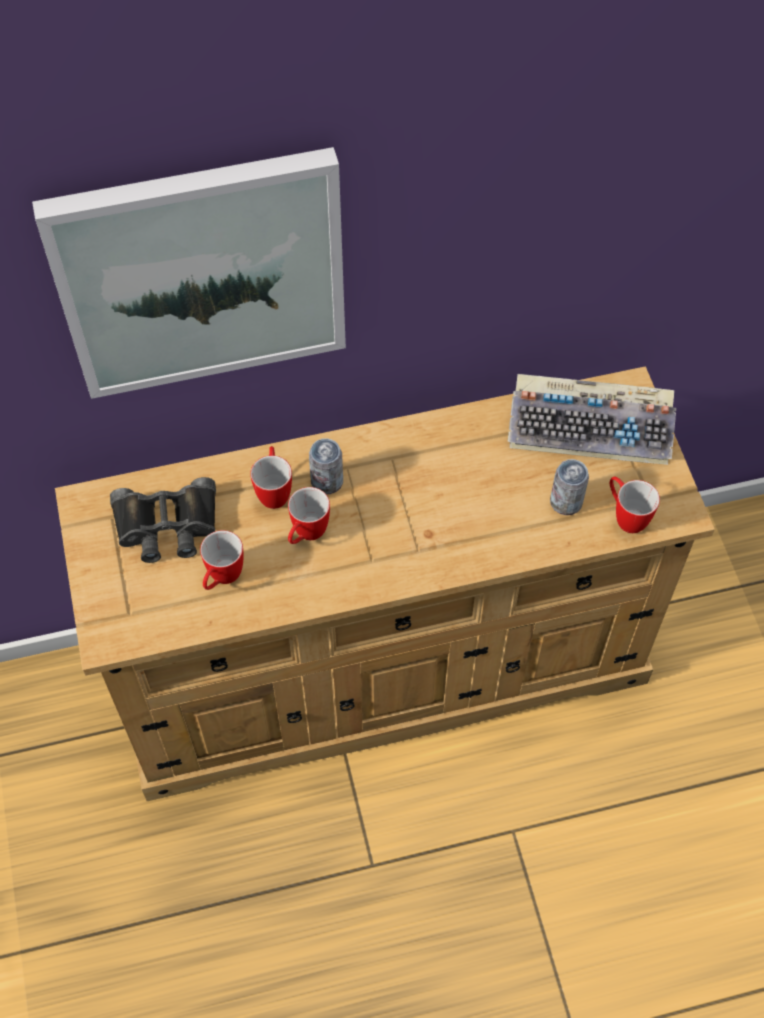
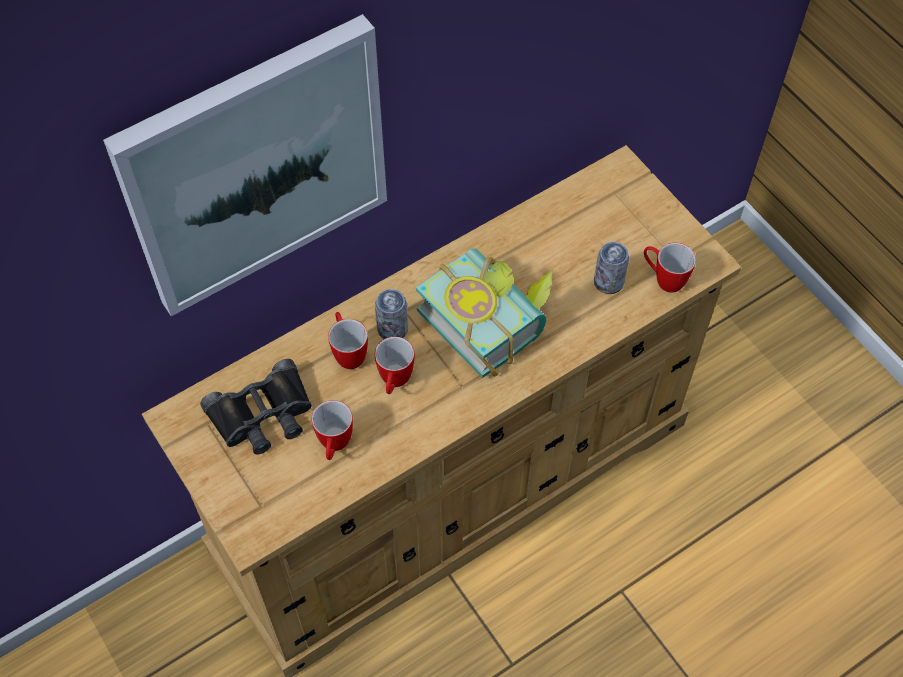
camera: 20 degrees left, 0 degrees up
keyboard [507,374,676,465] -> none
none -> book [416,249,553,378]

